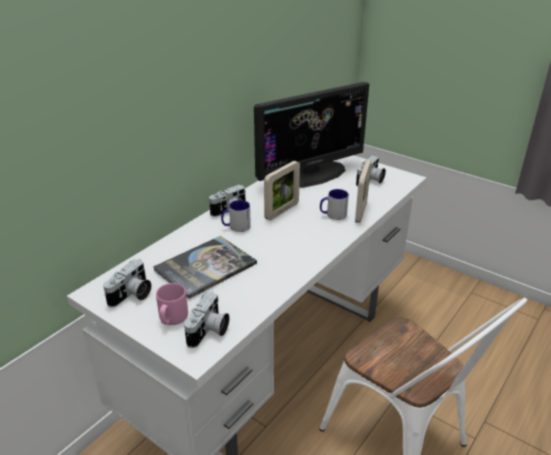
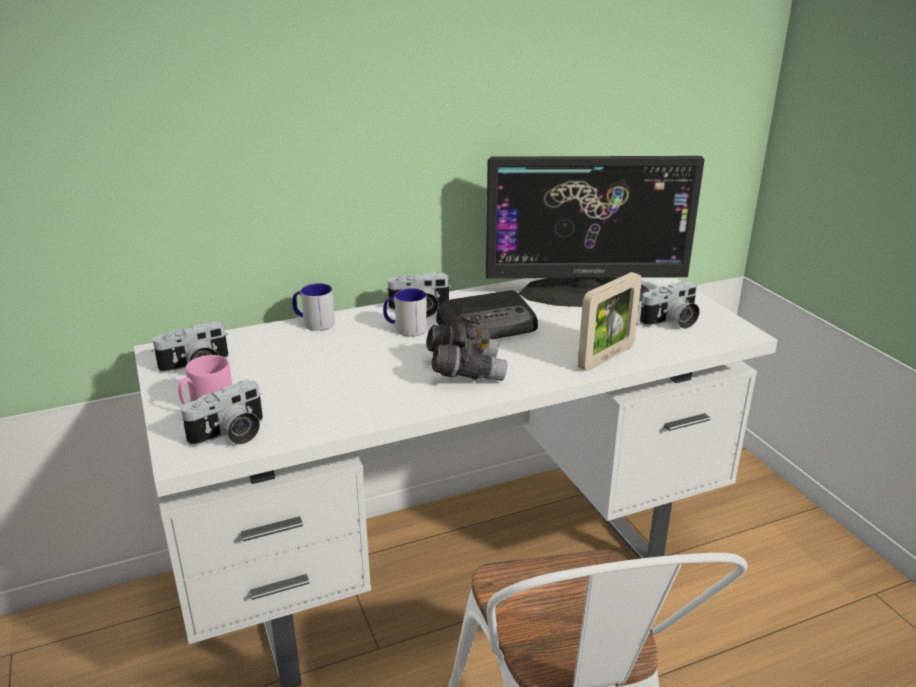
camera: 30 degrees right, 5 degrees down
book [153,236,257,299] -> none
picture frame [264,161,300,221] -> radio [436,291,538,339]
mug [320,189,349,220] -> mug moved to [292,283,335,331]
none -> grey binoculars [426,313,507,381]

